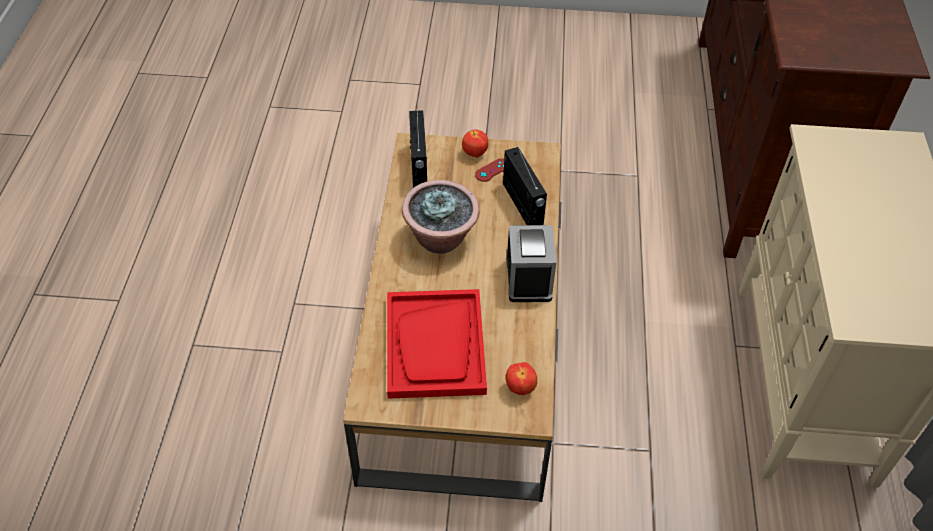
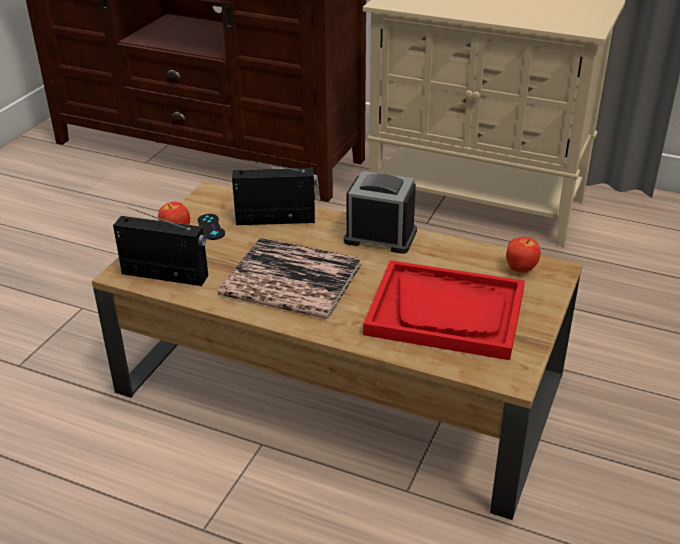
camera: 70 degrees left, 15 degrees down
potted plant [402,180,480,254] -> book [218,238,362,319]
red game controller [475,158,504,182] -> black game controller [198,214,225,240]

